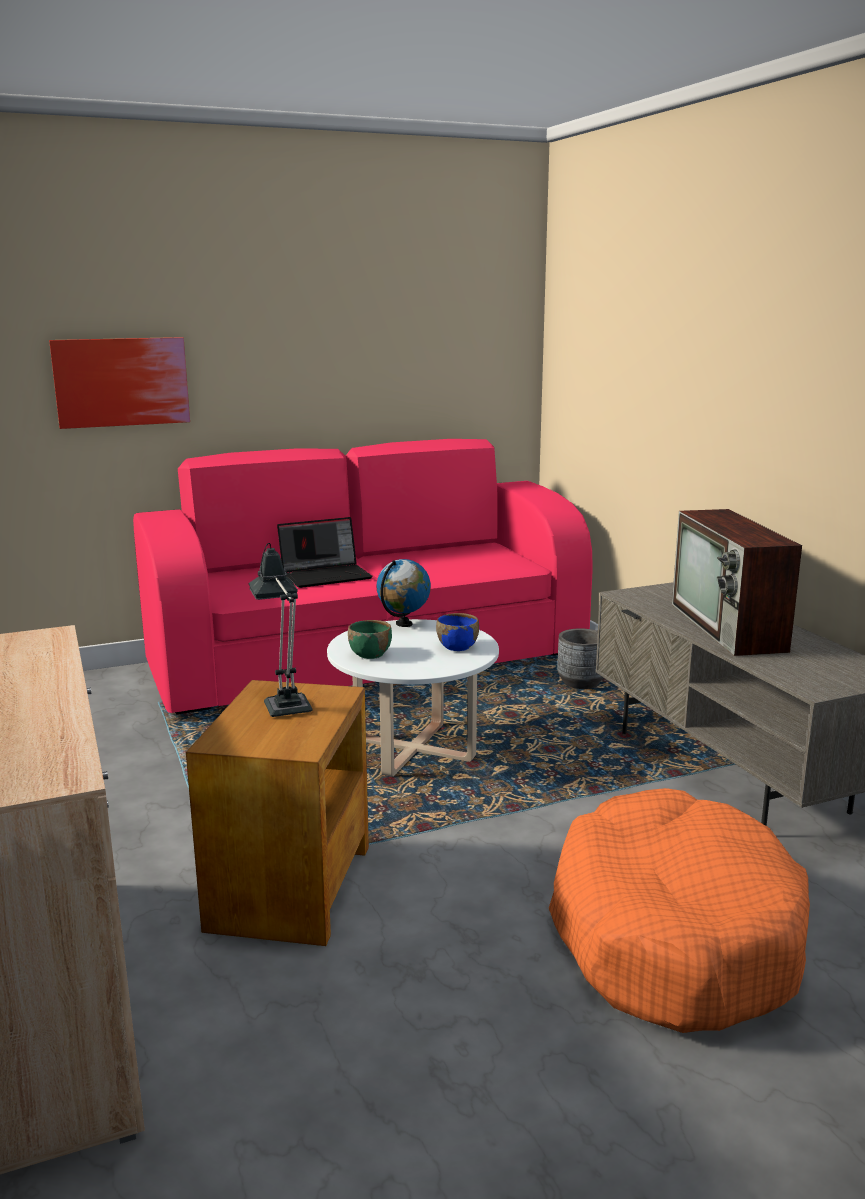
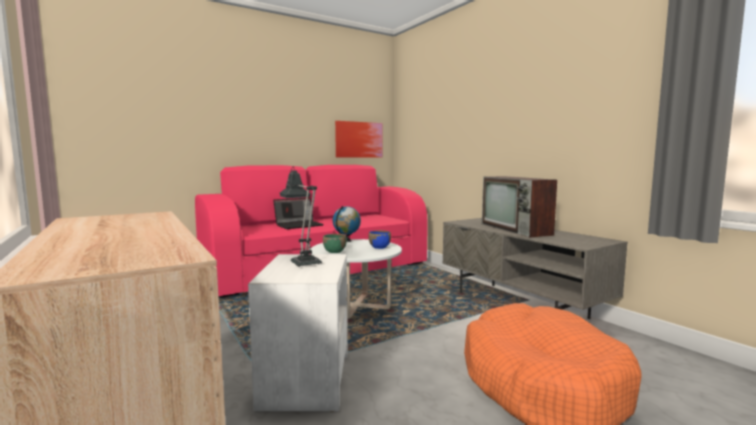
camera: 10 degrees left, 10 degrees down
picture [49,337,190,429] -> picture moved to [335,121,382,157]
brown side table [186,680,369,946] -> white side table [248,254,348,411]
grey planter [557,628,603,689] -> none

